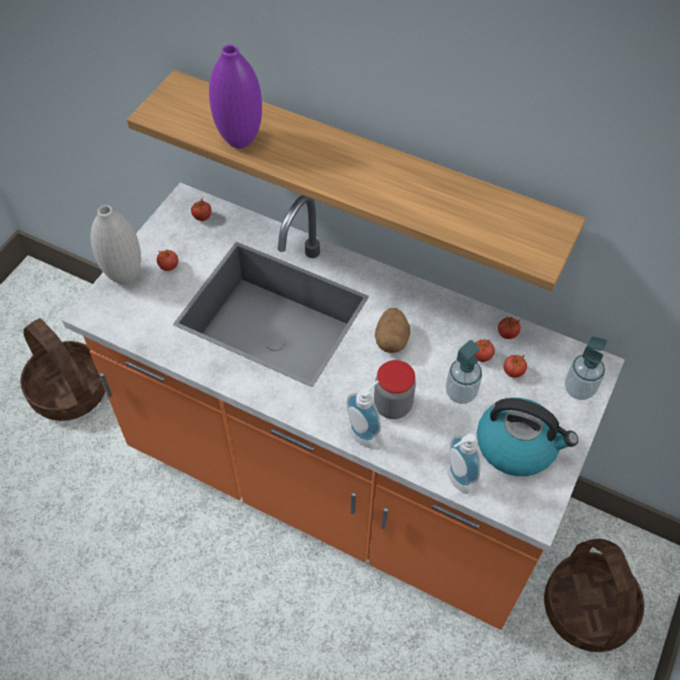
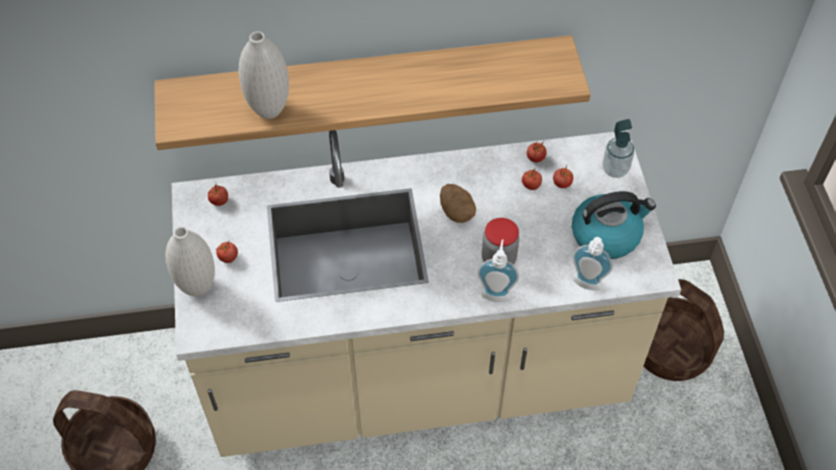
camera: 35 degrees left, 0 degrees up
orange counter [62,183,625,630] -> beige counter [172,130,681,457]
purple vase [209,45,262,149] -> white vase [239,31,289,119]
soap dispenser [446,340,482,404] -> none

